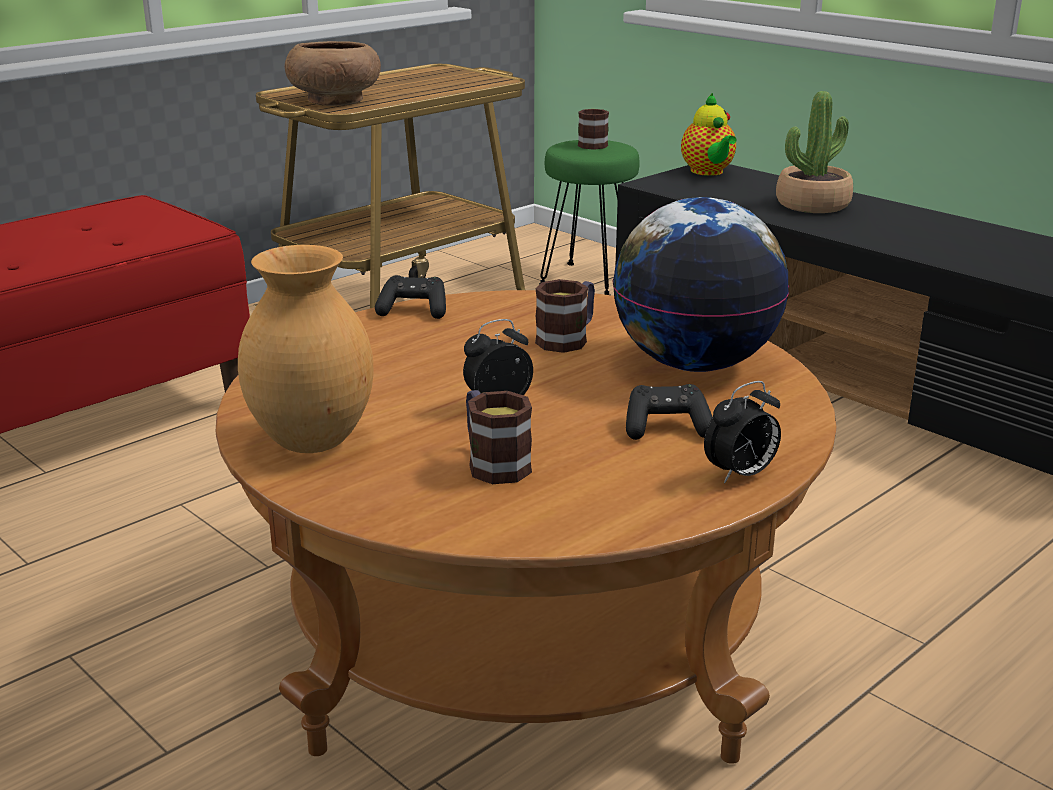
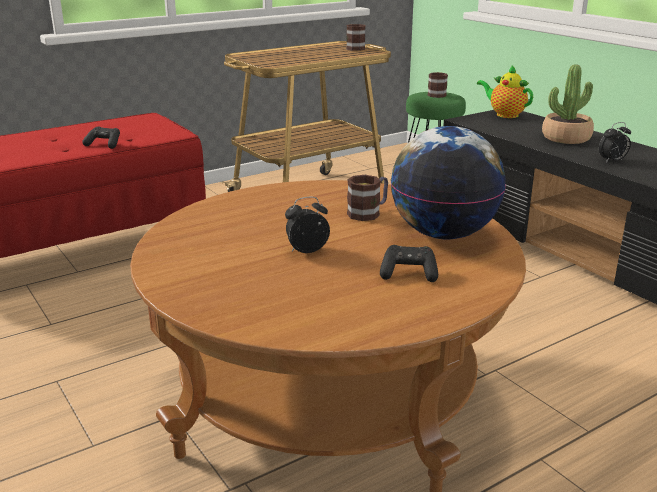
camera: 10 degrees right, 0 degrees up
brown vase [238,245,374,453] -> none
brown bowl [285,41,381,106] -> none
black game controller [375,275,446,319] -> black game controller moved to [83,127,120,149]
mug [466,390,532,484] -> mug moved to [346,24,366,51]
teapot [681,93,737,176] -> teapot turned 135 degrees clockwise [477,65,533,118]
alarm clock [704,381,781,483] -> alarm clock moved to [599,122,631,162]

